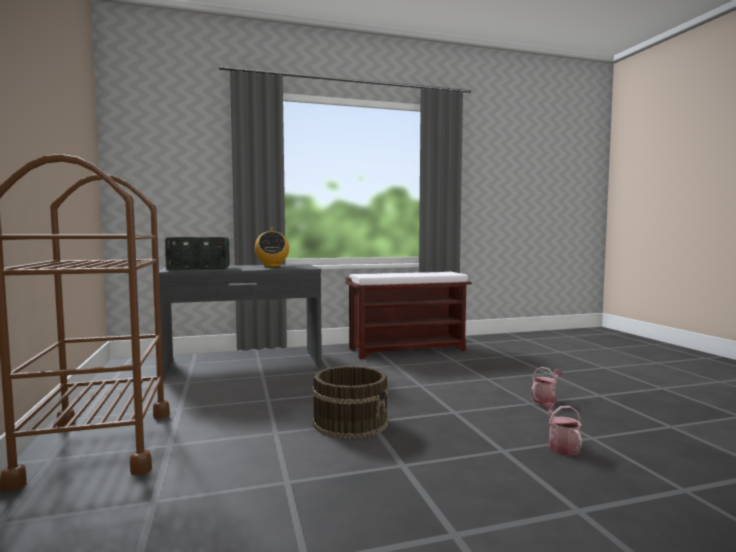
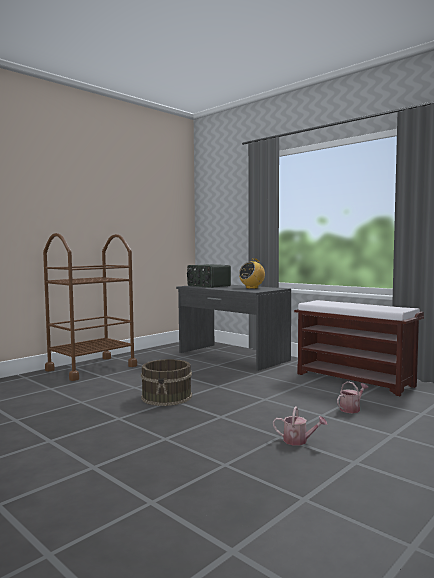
camera: 60 degrees right, 0 degrees up
watering can [542,403,582,456] -> watering can moved to [337,381,368,413]

